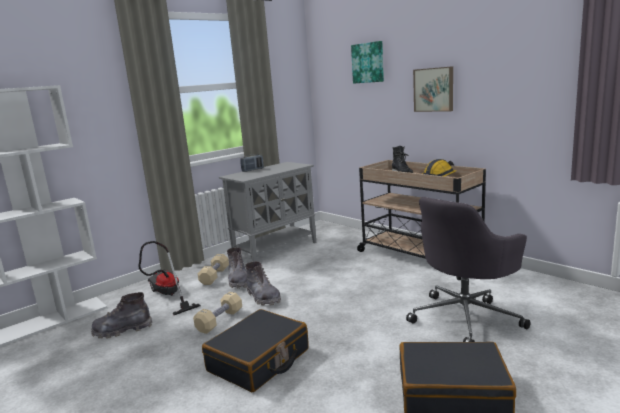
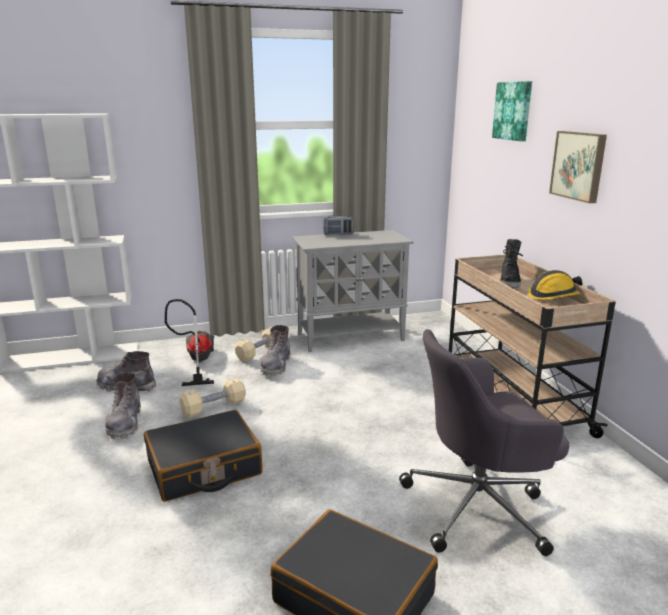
camera: 25 degrees right, 5 degrees up
grey boot [245,261,281,306] -> grey boot moved to [105,373,141,439]

